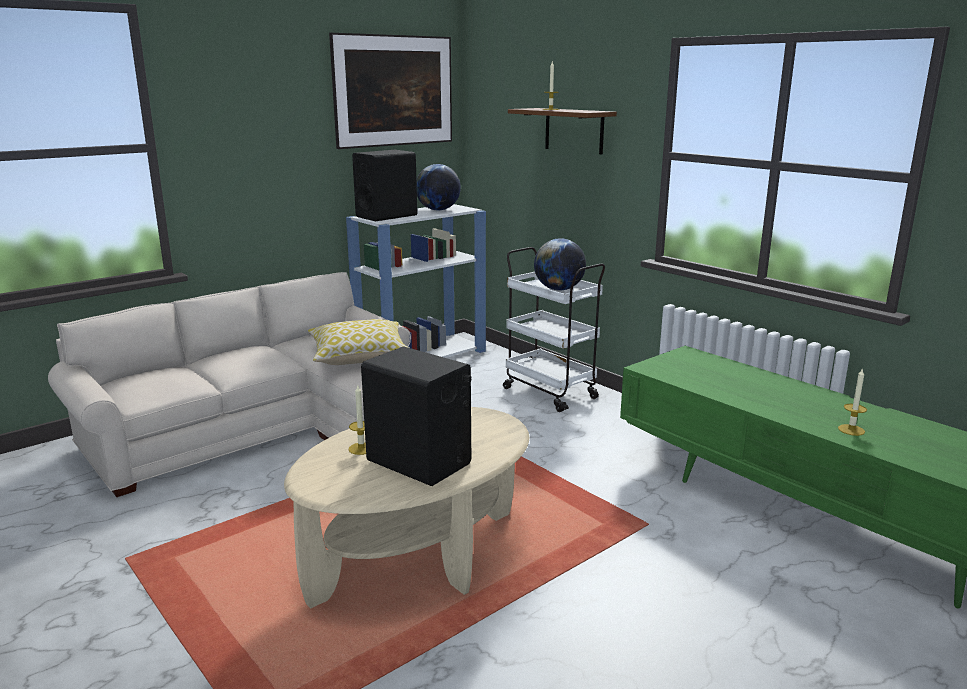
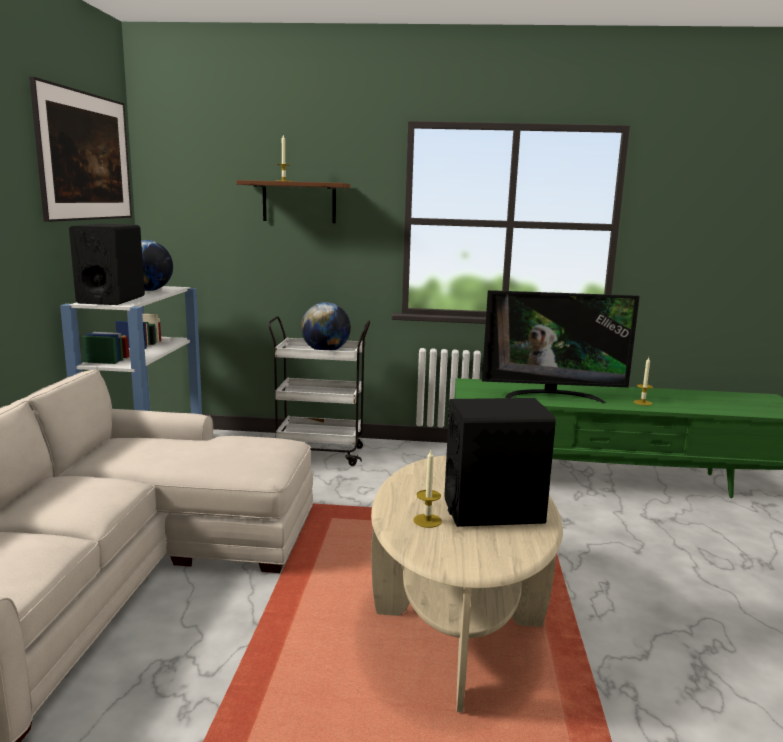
camera: 45 degrees left, 5 degrees down
pillow [308,319,409,365] -> none
none -> television [482,290,640,403]

